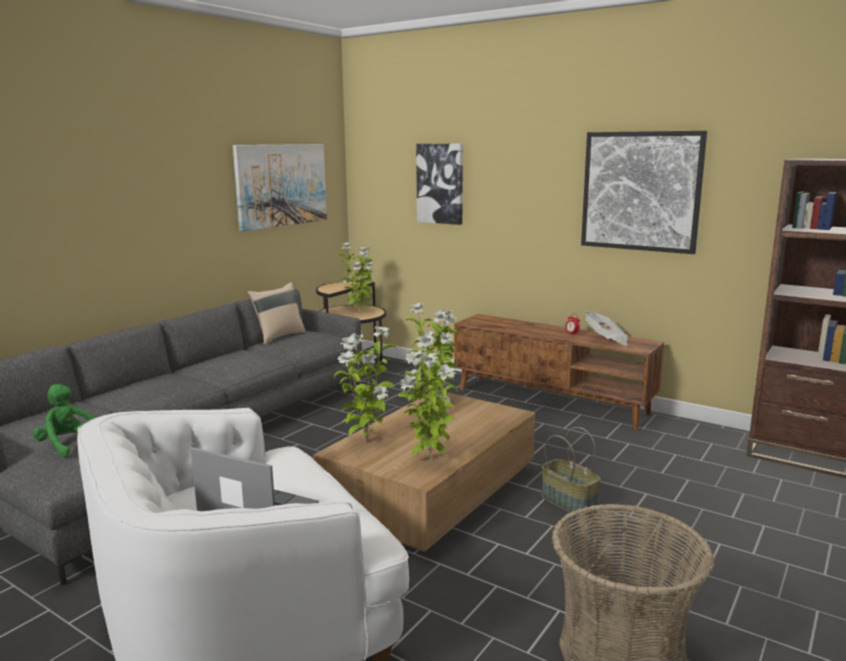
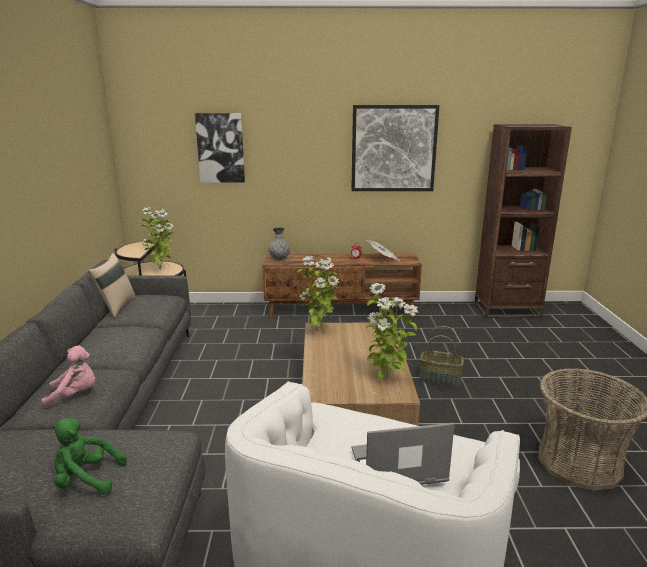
camera: 35 degrees left, 5 degrees up
picture [233,144,327,231] -> none
potted plant [333,326,397,441] -> none
none -> pink plush toy [41,346,95,408]
none -> grey vase [268,227,290,260]

